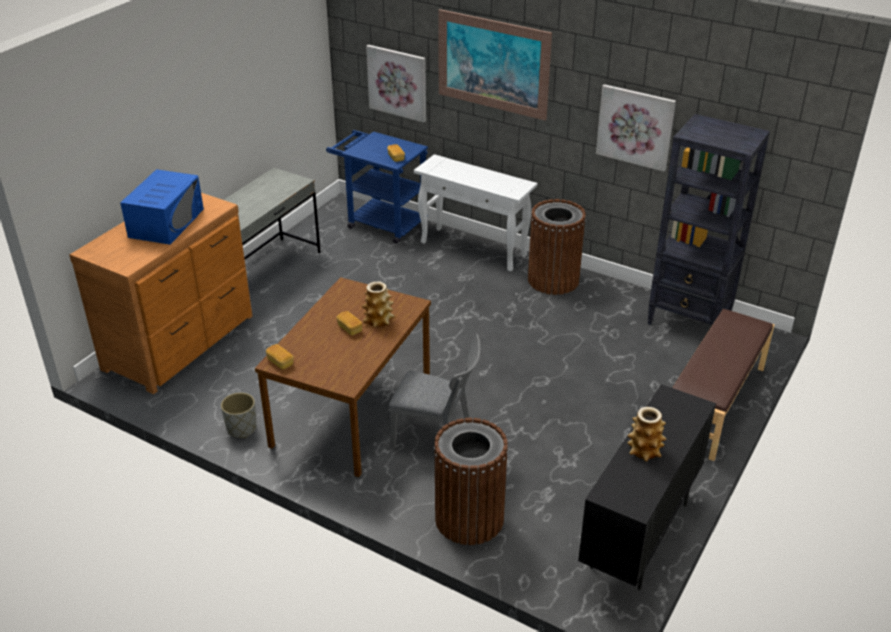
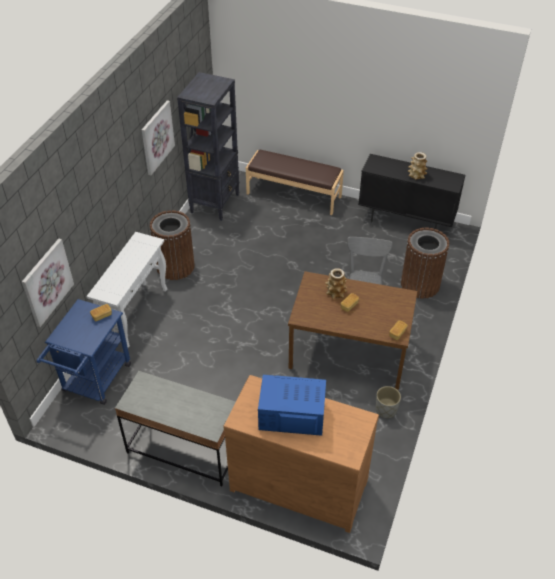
camera: 100 degrees left, 10 degrees up
picture [438,9,552,121] -> none

